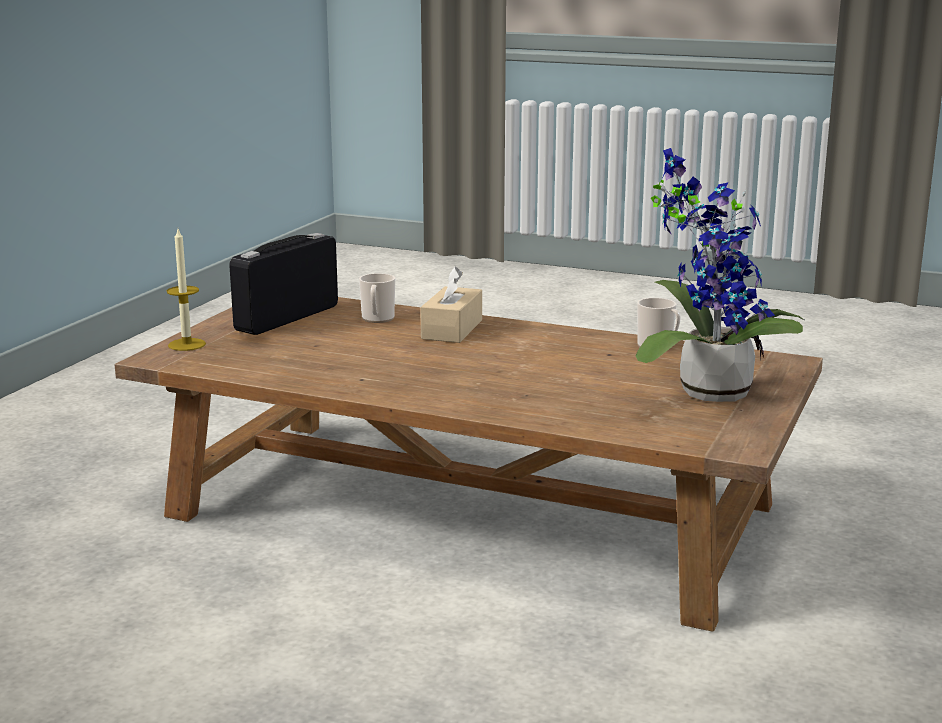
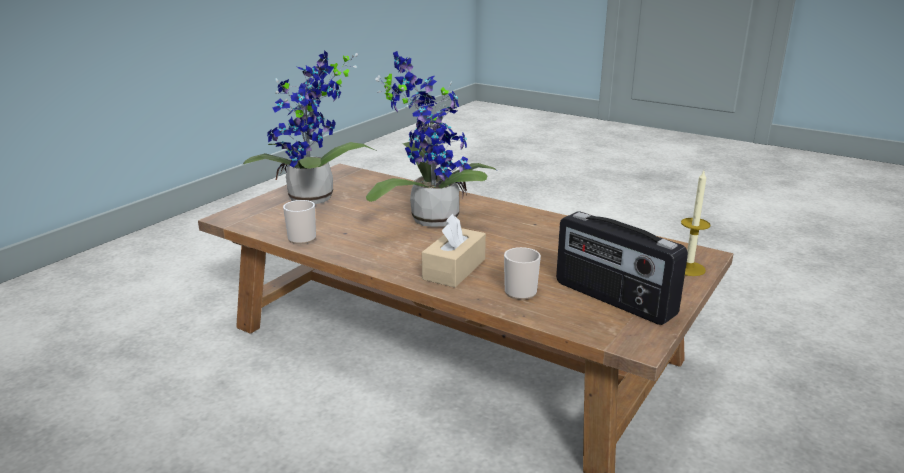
camera: 170 degrees left, 5 degrees up
radio [229,233,338,335] -> radio turned 90 degrees clockwise [556,212,688,325]
none -> potted plant [366,51,496,227]

